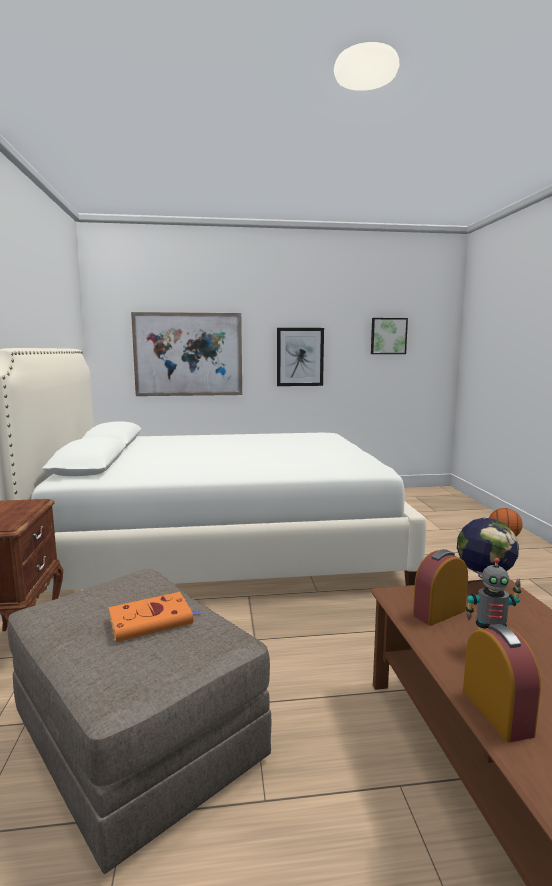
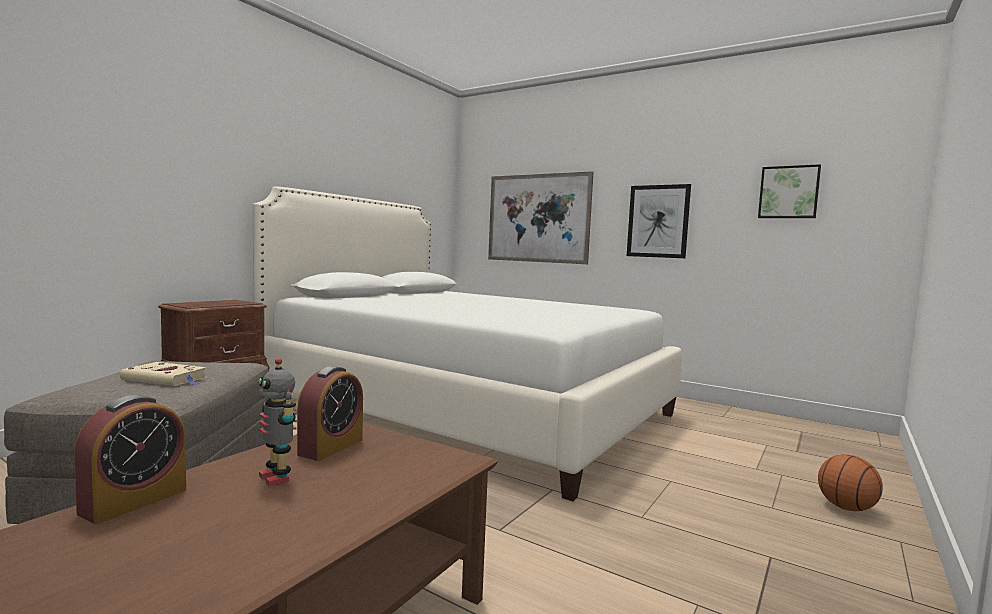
camera: 40 degrees right, 5 degrees down
orange book [108,592,202,642] -> beige book [120,362,206,386]
alarm clock [413,549,468,626] -> alarm clock turned 105 degrees clockwise [297,366,363,461]
globe [457,518,519,595] -> none

